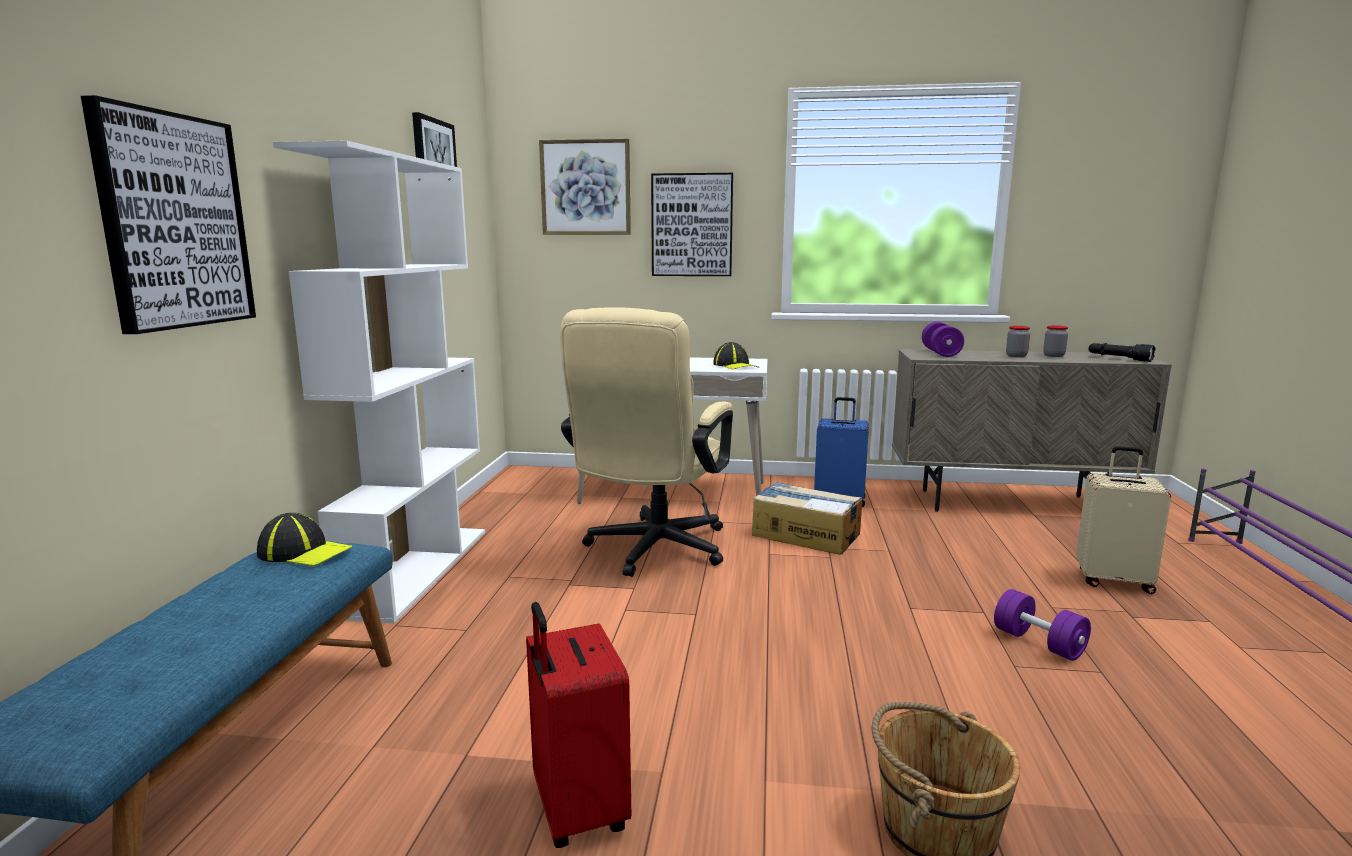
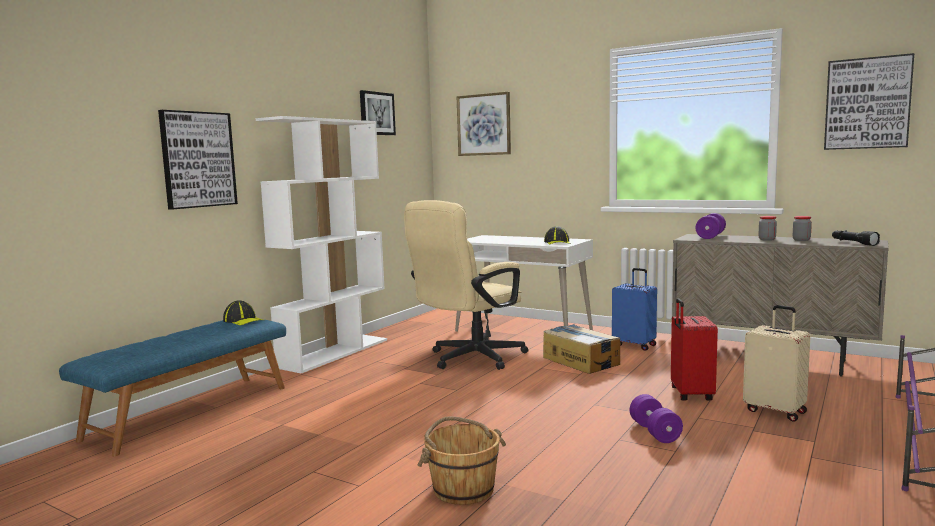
camera: 25 degrees right, 5 degrees down
red suitcase [526,602,631,848] -> red suitcase moved to [671,298,718,401]
picture [651,173,733,276] -> picture moved to [824,53,914,150]

